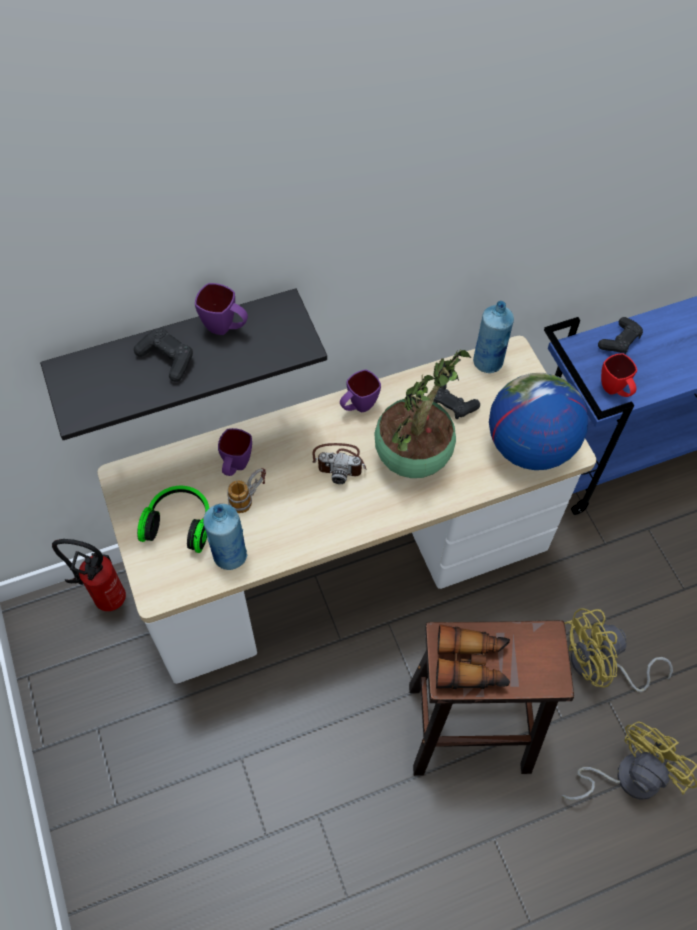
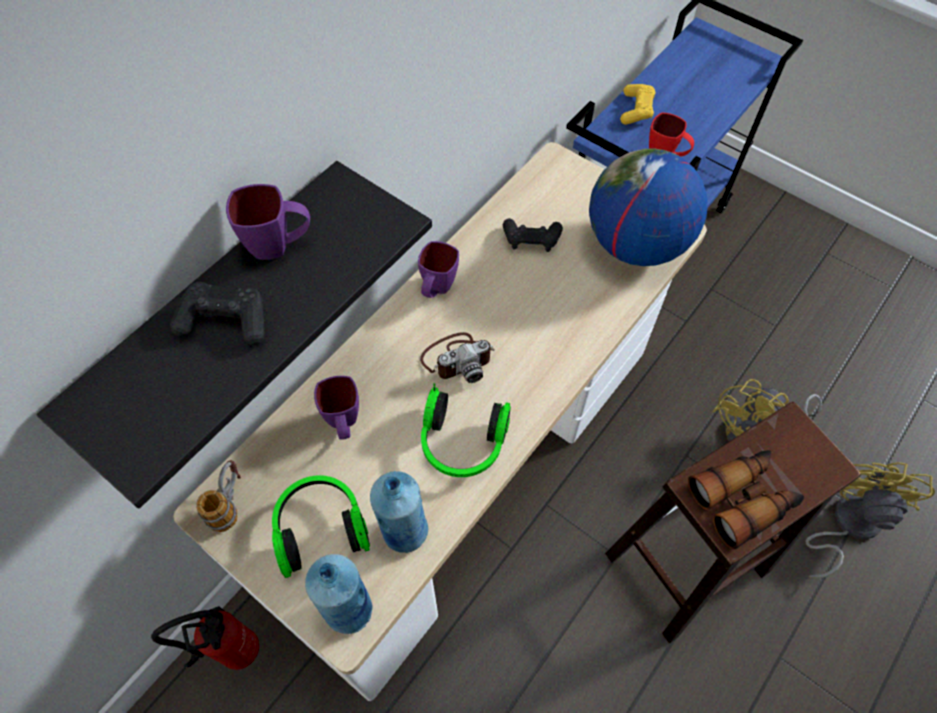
camera: 30 degrees left, 0 degrees up
mug [227,468,266,513] -> mug moved to [196,460,241,532]
potted plant [374,349,471,478] -> none
blue bottle [473,301,514,373] -> blue bottle moved to [305,554,372,634]
black game controller [598,317,643,354] -> yellow game controller [620,84,656,125]
none -> headphones [421,383,511,477]

